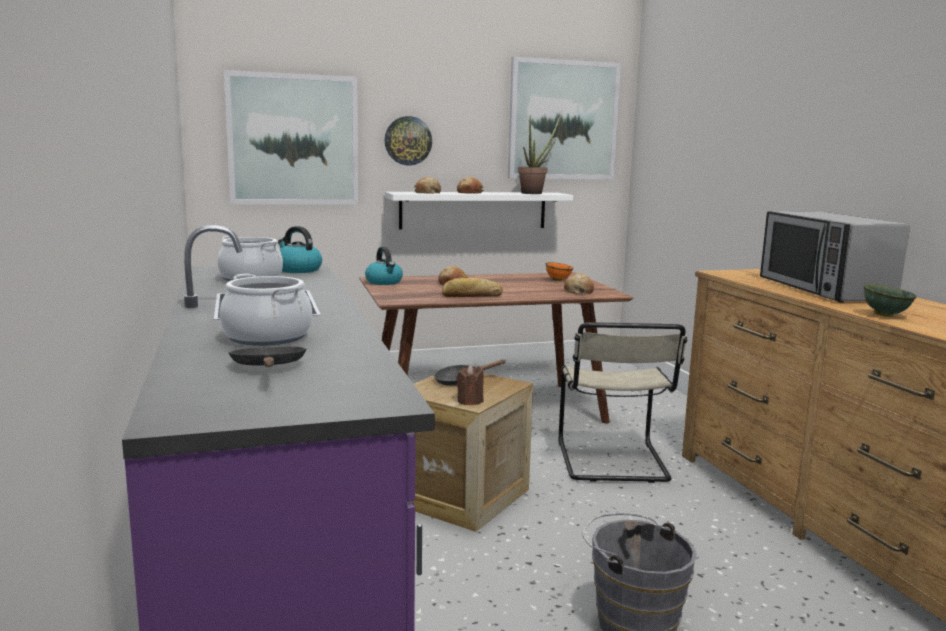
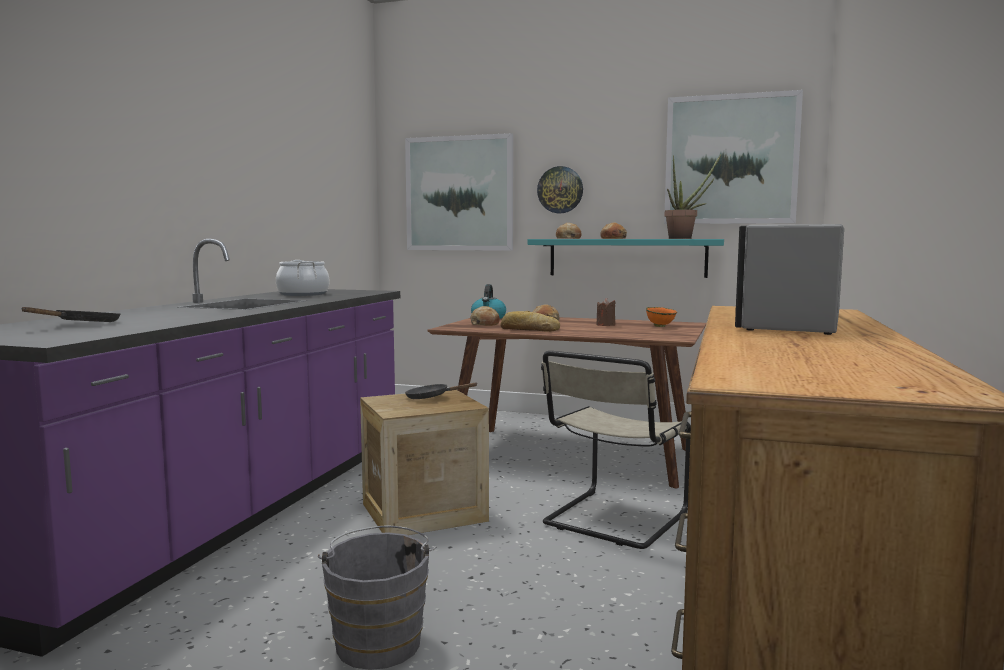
camera: 35 degrees right, 5 degrees down
cooking pot [220,274,312,346] -> none
kettle [278,226,322,273] -> none
white shelf [385,192,573,230] -> turquoise shelf [528,239,724,278]
brown candle [456,365,484,405] -> brown candle moved to [596,298,616,326]
bread [564,273,594,294] -> bread moved to [471,306,500,326]
green bowl [864,284,917,317] -> none

